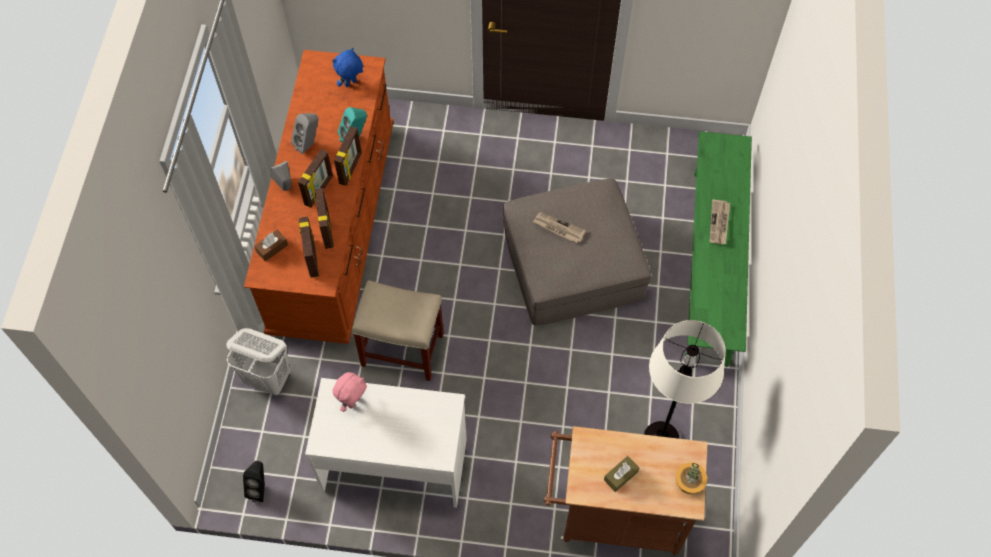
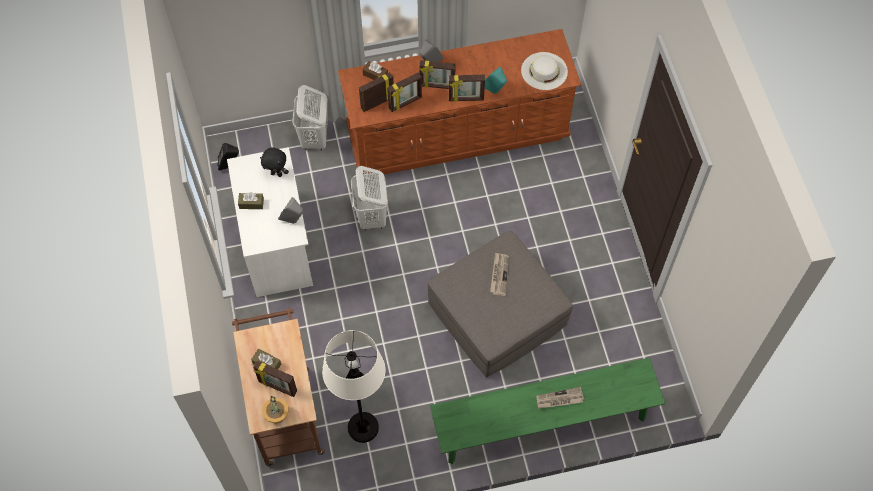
camera: 70 degrees right, 0 degrees up
grey speaker [291,113,319,155] -> grey speaker moved to [278,197,303,224]
blue plush toy [332,48,363,87] -> white hat [521,52,568,90]
pink plush toy [333,372,367,412] -> black plush toy [260,148,289,177]
beige stool [352,280,444,381] -> white laundry basket [351,166,388,231]
none -> brown tissue box [238,192,264,209]
none -> picture frame [253,361,297,397]

